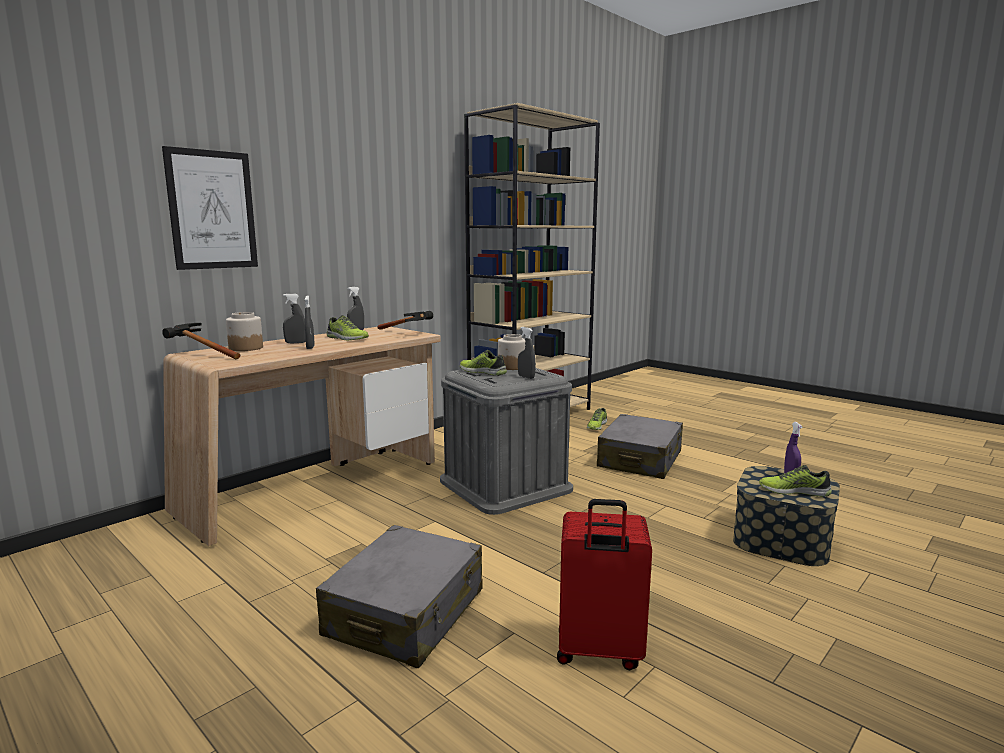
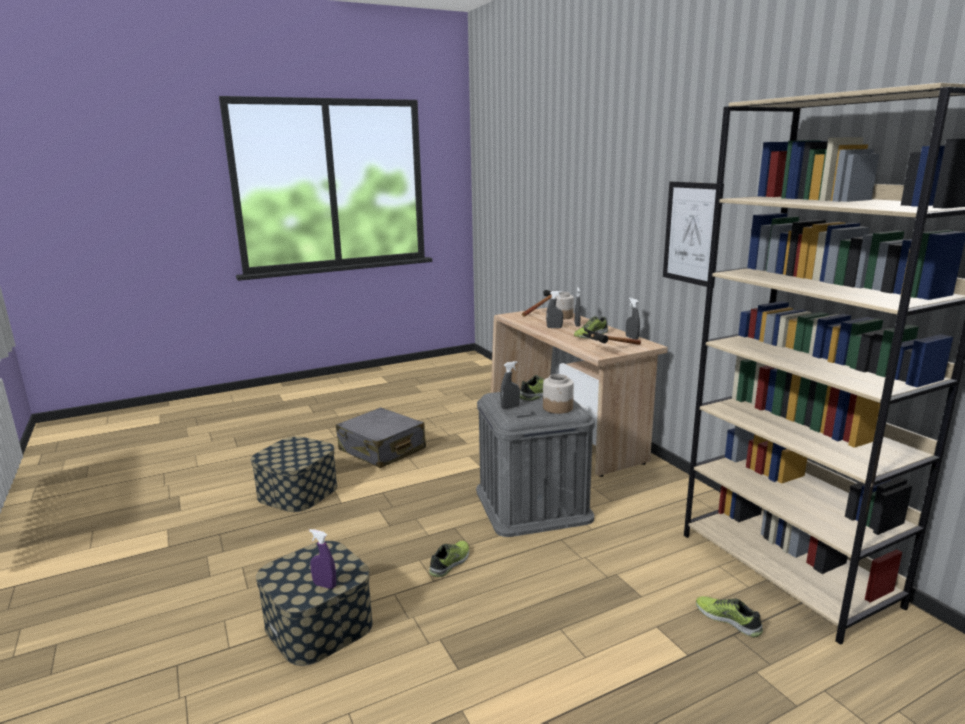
camera: 110 degrees right, 5 degrees up
picture [162,146,258,270] -> picture moved to [663,182,724,288]
red suitcase [557,499,652,670] -> storage box [251,436,337,512]
grey suitcase [597,414,683,479] -> none
shoe [759,465,832,497] -> shoe moved to [429,541,469,577]

